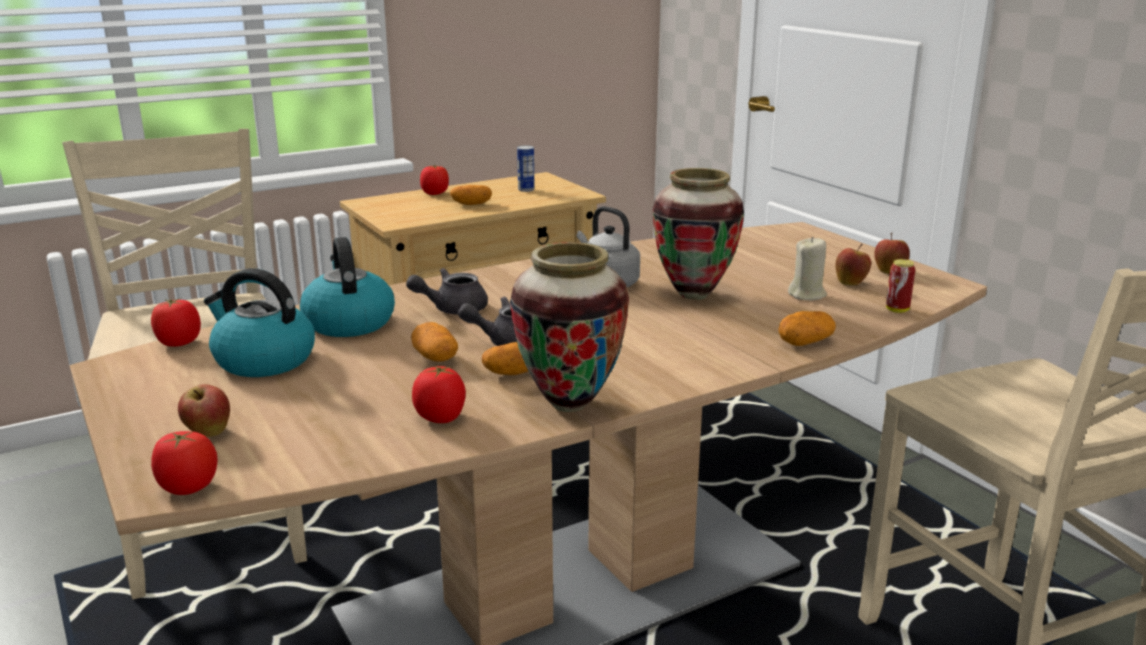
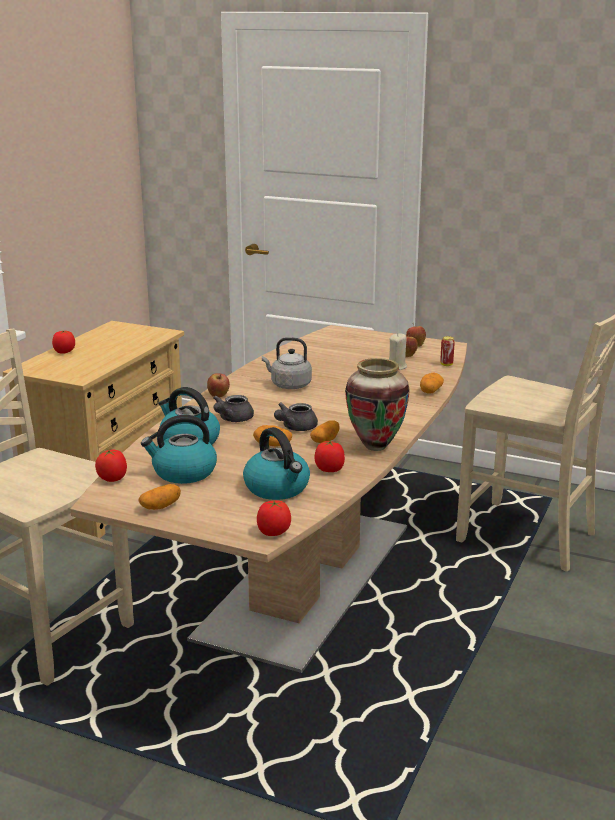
camera: 35 degrees left, 0 degrees up
apple [178,384,230,437] -> apple moved to [207,373,230,398]
potato [450,185,492,205] -> potato moved to [138,484,181,510]
can [517,146,535,192] -> none
vase [652,168,744,300] -> none
none -> kettle [243,427,310,500]

